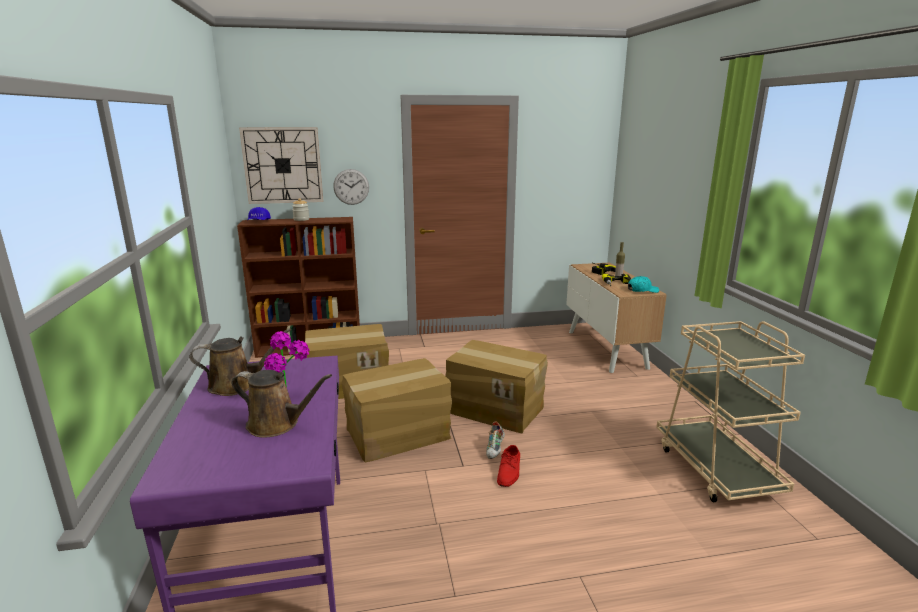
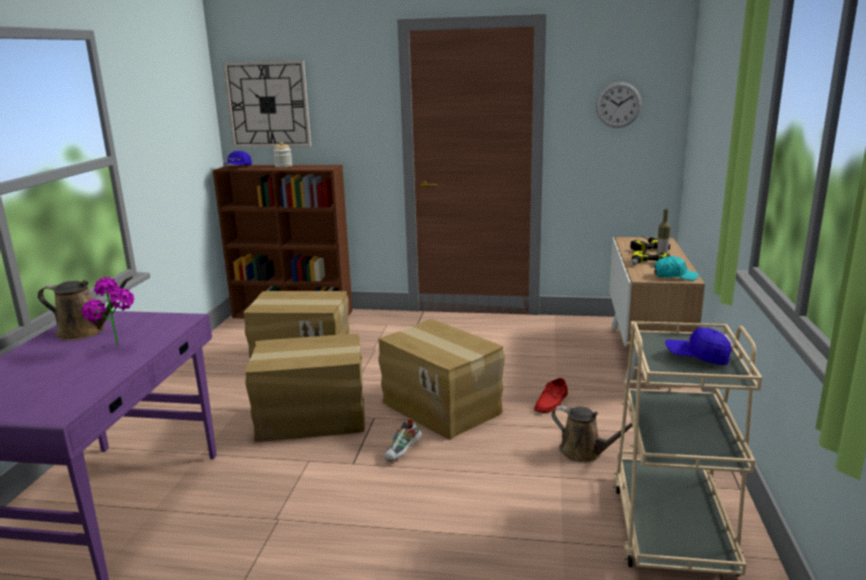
camera: 20 degrees right, 0 degrees up
brown watering can [231,370,332,438] -> brown watering can moved to [551,405,632,463]
wall clock [333,169,369,205] -> wall clock moved to [596,82,642,128]
red shoe [497,445,520,487] -> red shoe moved to [534,378,568,413]
none -> blue cap [665,328,732,365]

